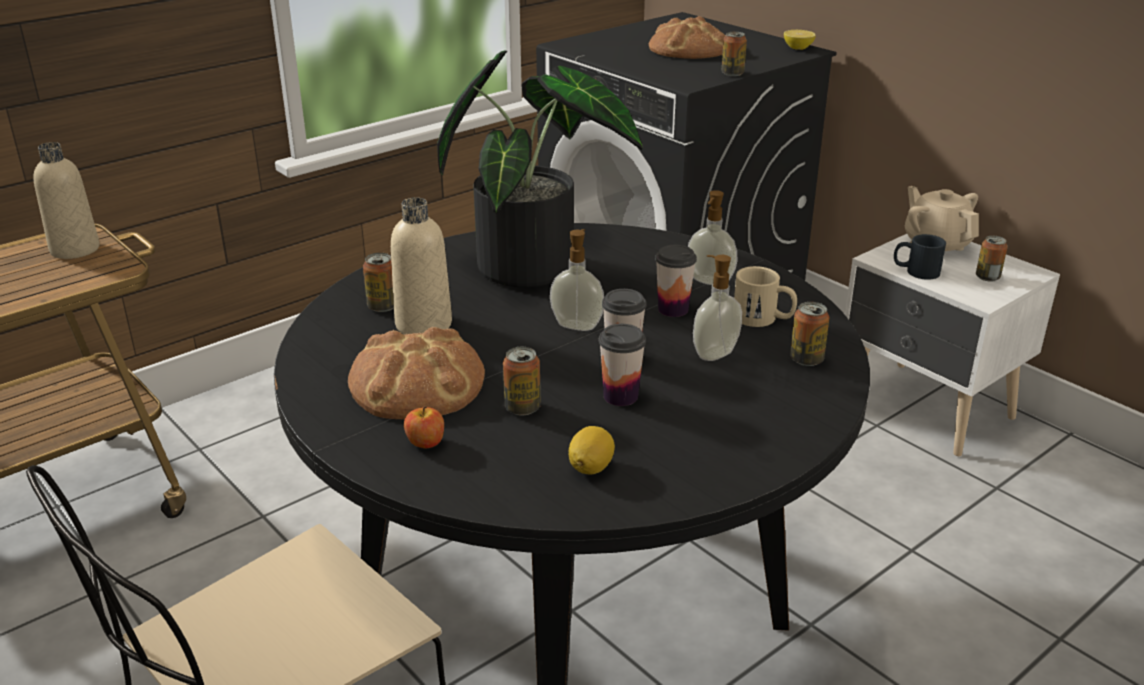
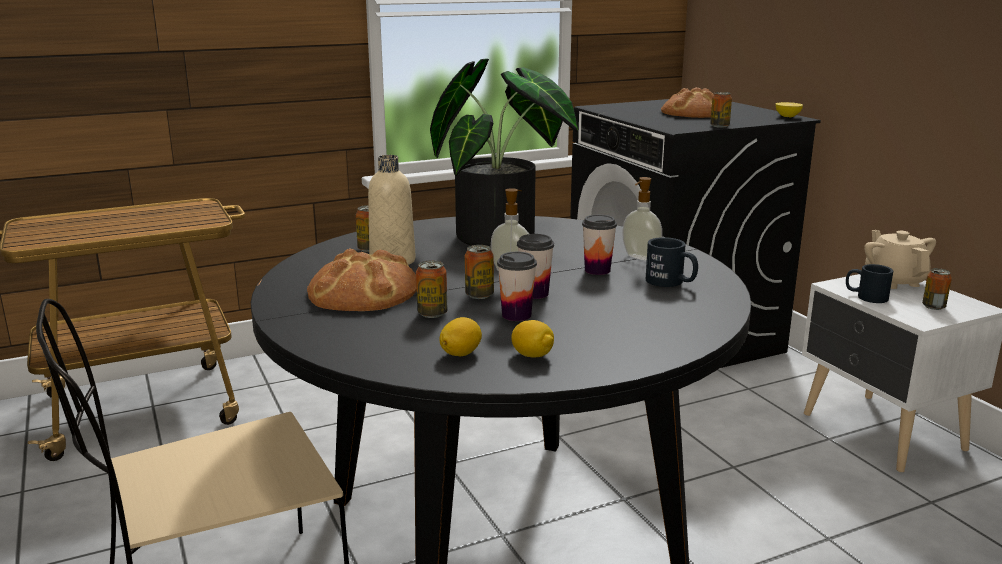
camera: 15 degrees right, 10 degrees down
beige bottle [33,142,99,259] -> none
apple [404,406,444,448] -> none
soap dispenser [693,255,742,361] -> none
beige mug [734,266,797,327] -> black mug [646,237,698,287]
can [790,302,829,366] -> can moved to [465,245,494,299]
none -> lemon [511,320,554,358]

